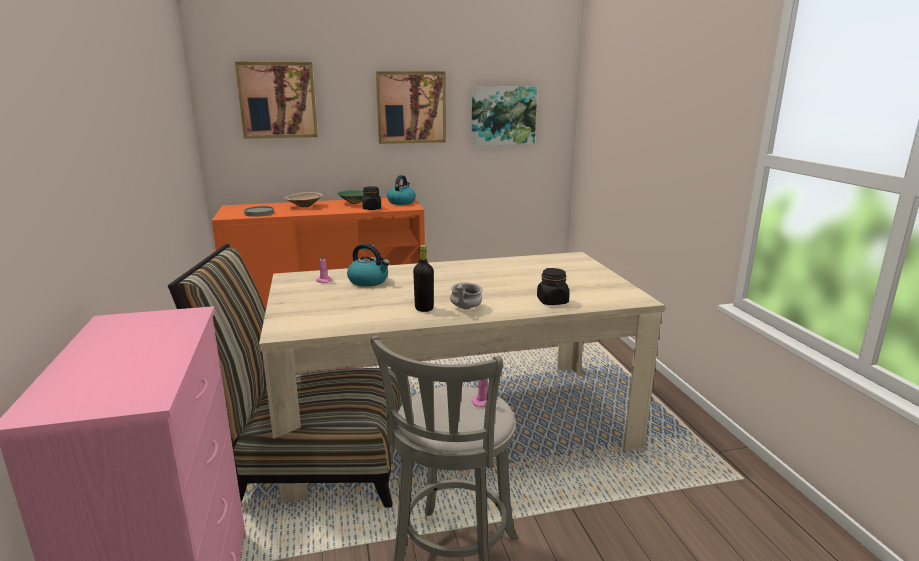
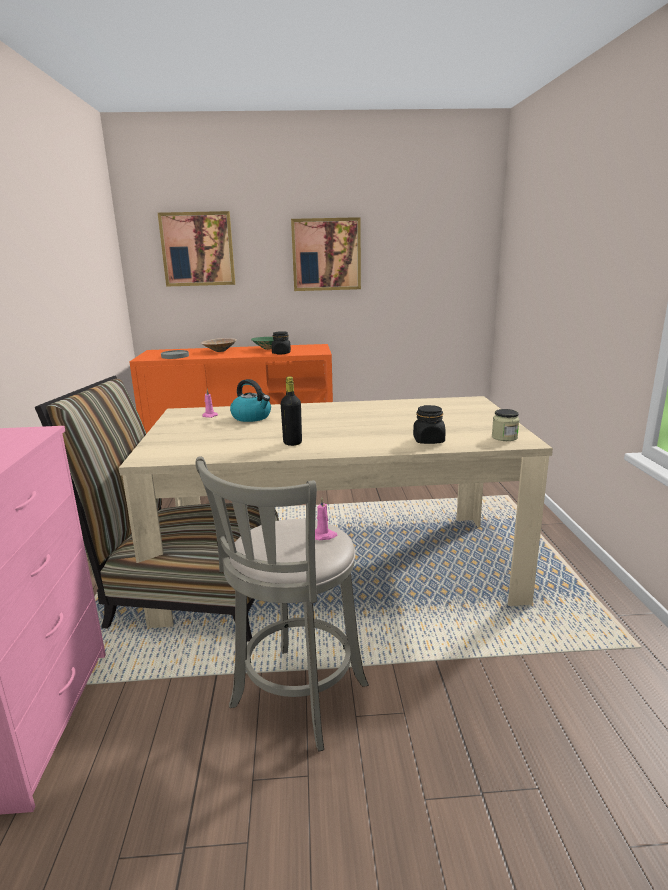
camera: 10 degrees right, 0 degrees up
kettle [387,175,416,205] -> none
grey bowl [450,282,483,309] -> none
picture [472,86,537,146] -> none
none -> jar [492,409,519,441]

